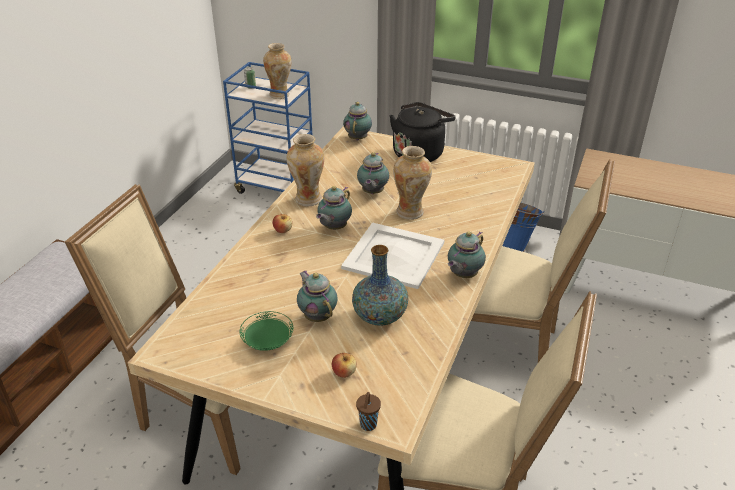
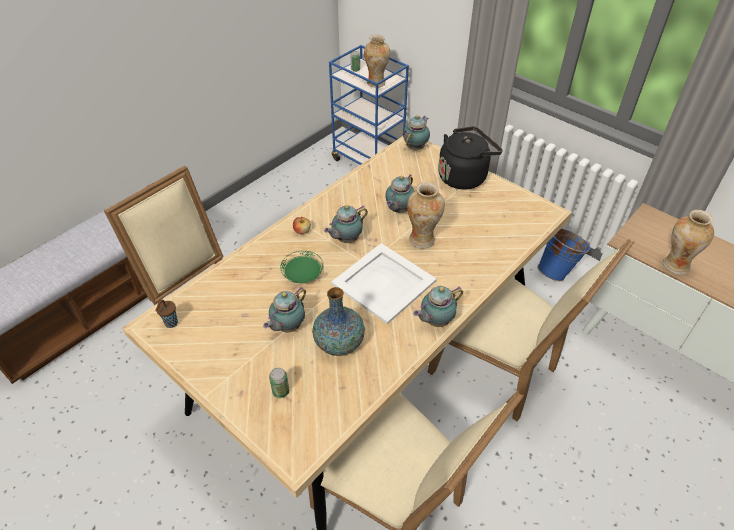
camera: 20 degrees right, 10 degrees up
green plate [240,311,293,351] -> green plate moved to [280,251,323,283]
vase [286,134,324,207] -> vase moved to [663,210,714,275]
teapot [297,270,338,322] -> teapot turned 135 degrees counterclockwise [263,286,306,333]
apple [332,353,357,378] -> can [269,368,289,398]
brown cup [356,392,381,431] -> brown cup moved to [155,300,178,328]

